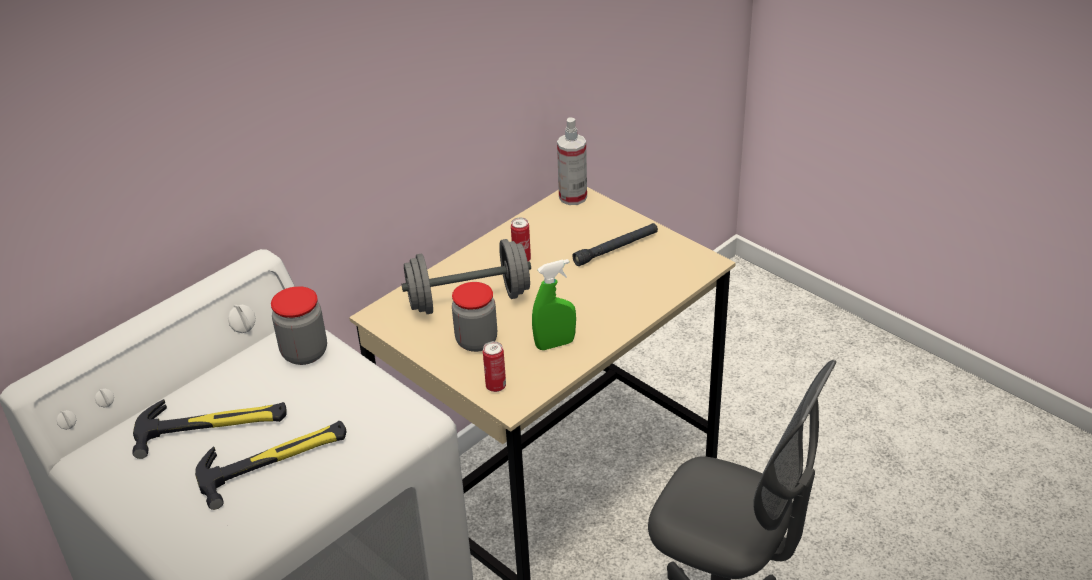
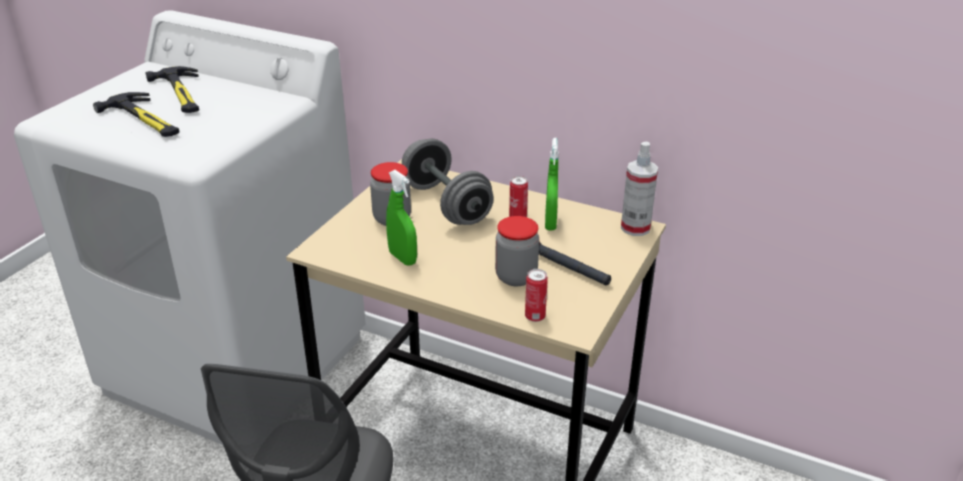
camera: 70 degrees right, 5 degrees down
jar [271,286,327,365] -> jar moved to [495,216,539,286]
can [483,341,506,392] -> can moved to [525,269,548,322]
none -> green spray bottle [545,138,559,231]

